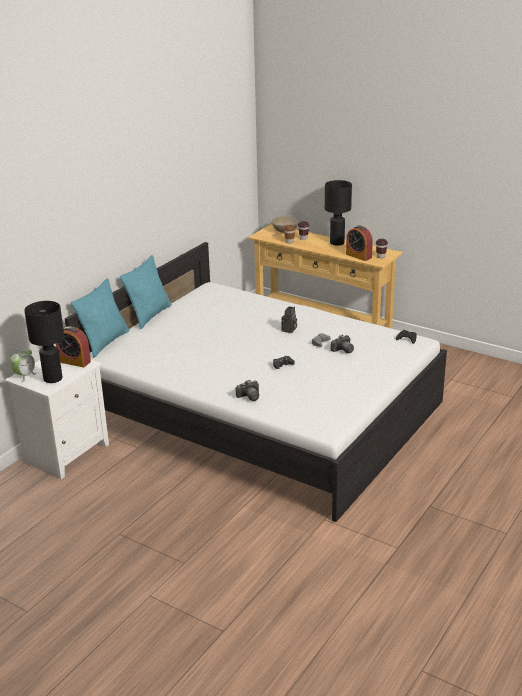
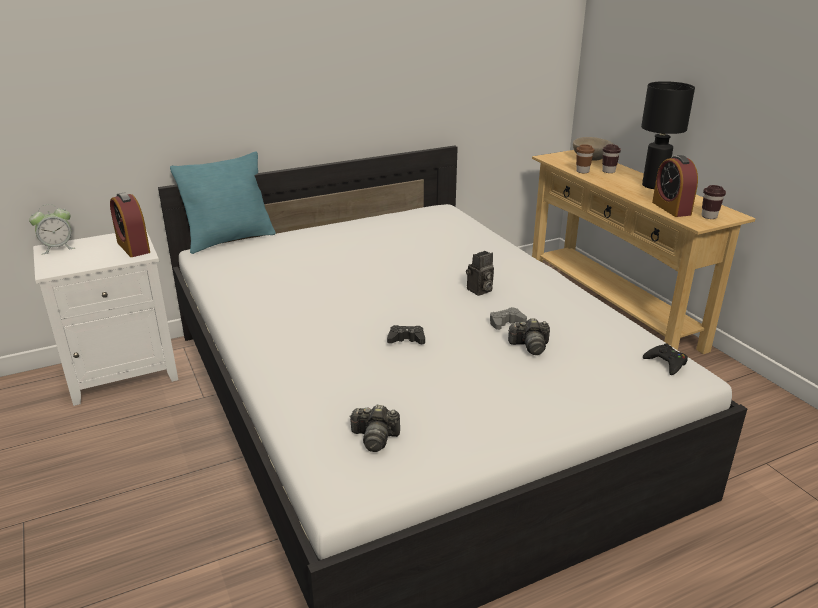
camera: 30 degrees right, 0 degrees up
black table lamp [24,301,64,383] -> none
turquoise pillow [120,255,172,329] -> none
camera [236,380,259,401] -> camera moved to [349,404,400,452]

